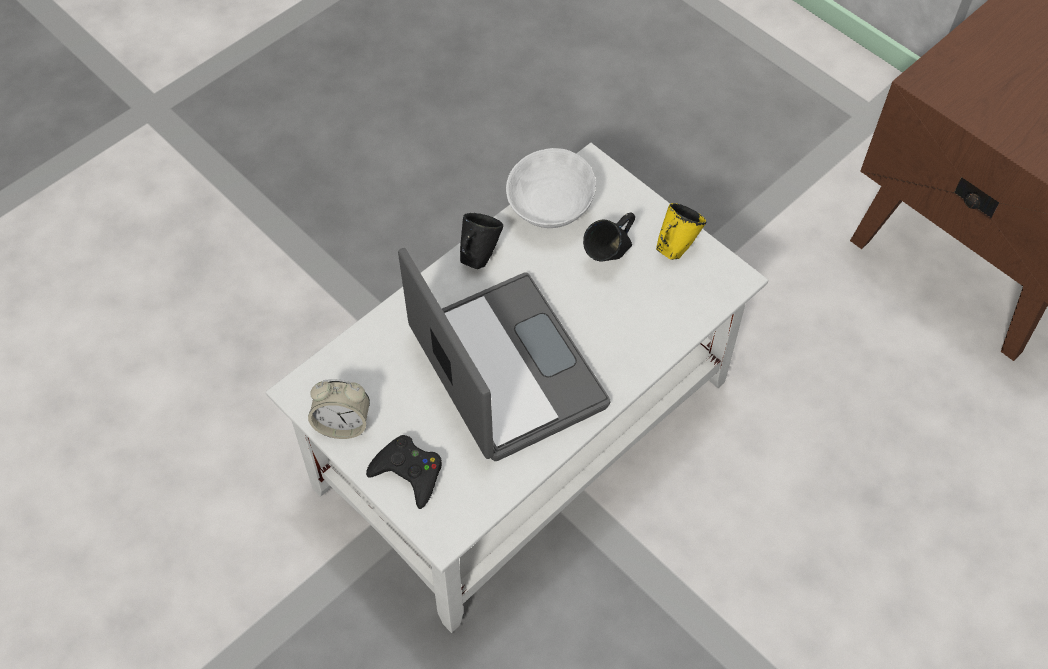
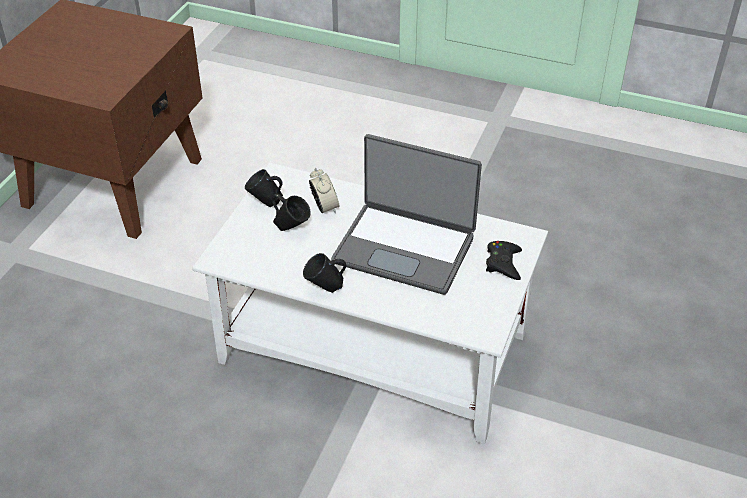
camera: 115 degrees left, 15 degrees down
alarm clock [308,379,370,439] -> alarm clock moved to [309,168,339,214]
laptop [398,248,610,461] -> laptop turned 105 degrees counterclockwise [331,134,482,295]
white bowl [506,148,596,228] -> none
yellow mug [656,203,706,260] -> black mug [245,169,283,207]

